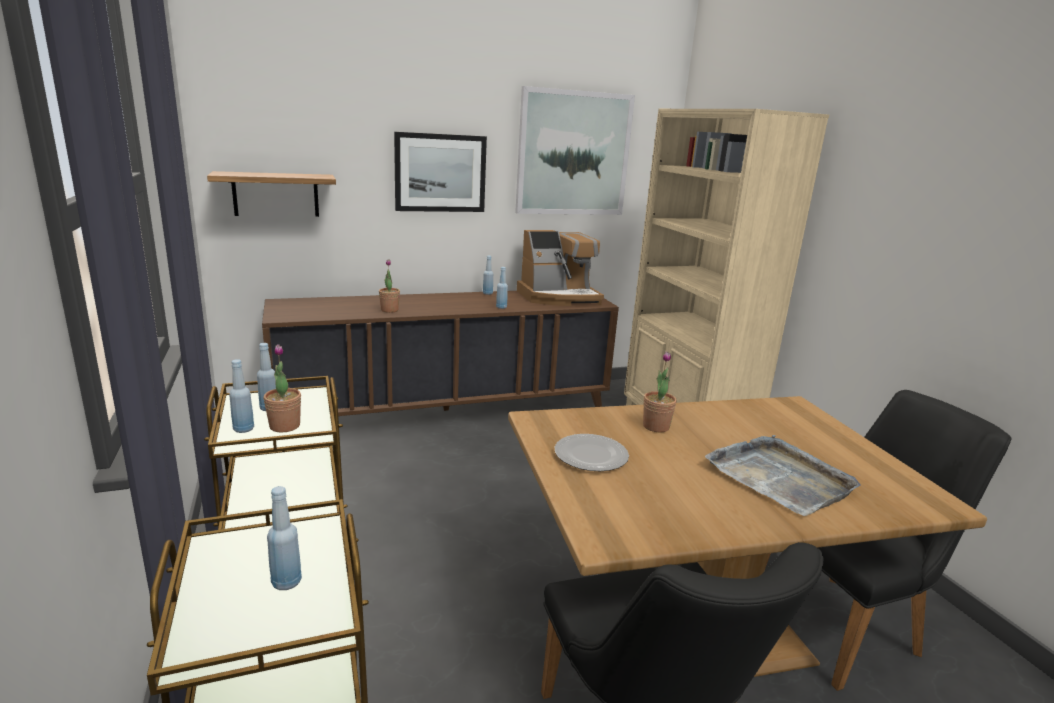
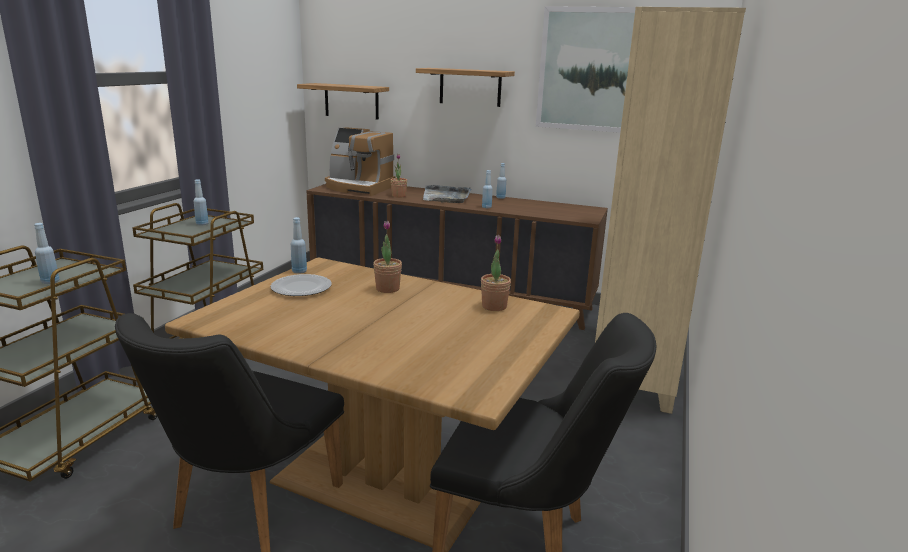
camera: 40 degrees right, 0 degrees up
blue bottle [229,359,254,433] -> blue bottle moved to [291,217,307,274]
potted plant [263,344,301,432] -> potted plant moved to [481,235,511,311]
picture [394,132,487,212] -> shelf [416,68,515,107]
coffee machine [517,230,604,306] -> coffee machine moved to [325,127,396,196]
grey tray [705,435,861,516] -> grey tray moved to [423,185,471,203]

